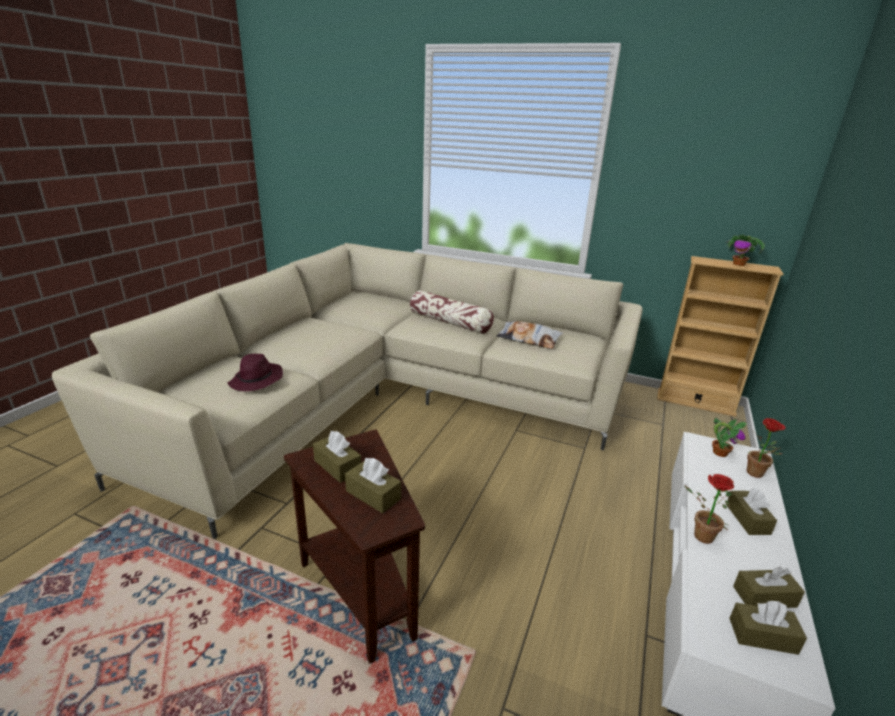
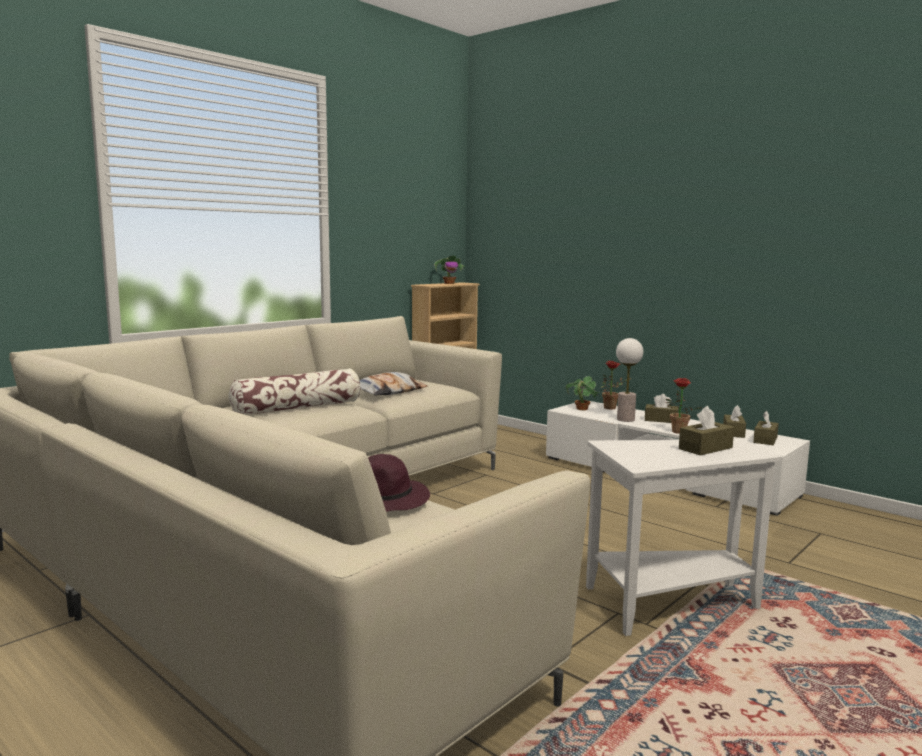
camera: 70 degrees left, 15 degrees down
brown side table [284,429,425,664] -> white side table [586,440,781,636]
brown tissue box [313,431,361,483] -> none
none -> table lamp [616,338,643,422]

